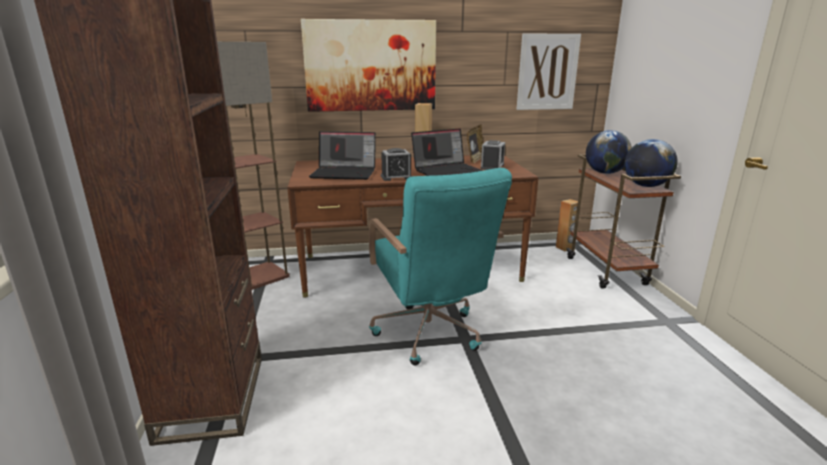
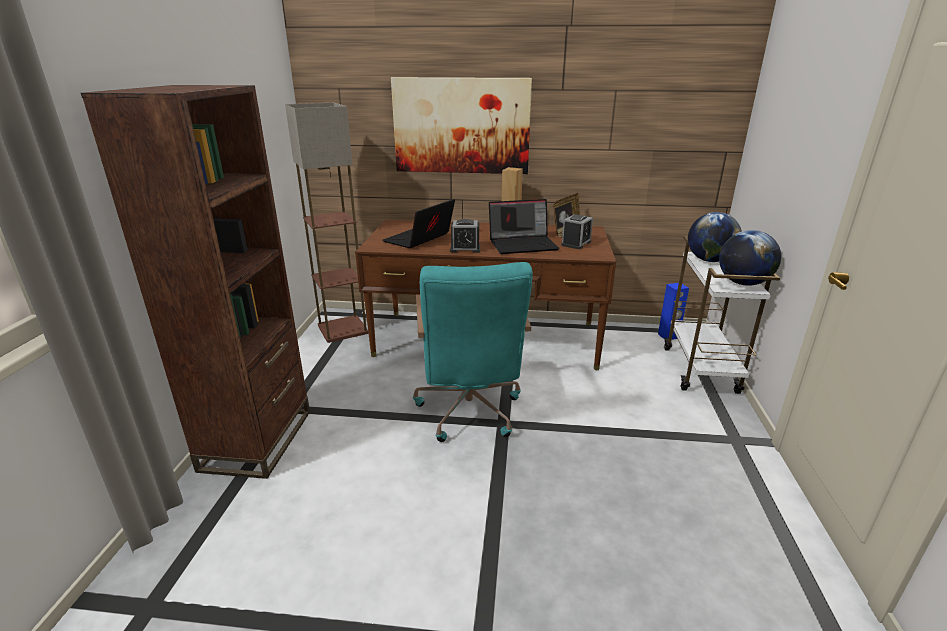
camera: 15 degrees right, 5 degrees up
laptop [309,131,376,180] -> laptop turned 105 degrees clockwise [383,199,455,248]
picture [517,34,581,110] -> none
brown speaker [556,199,578,251] -> blue speaker [658,283,689,340]
brown cart [566,154,681,288] -> white cart [663,236,780,394]

